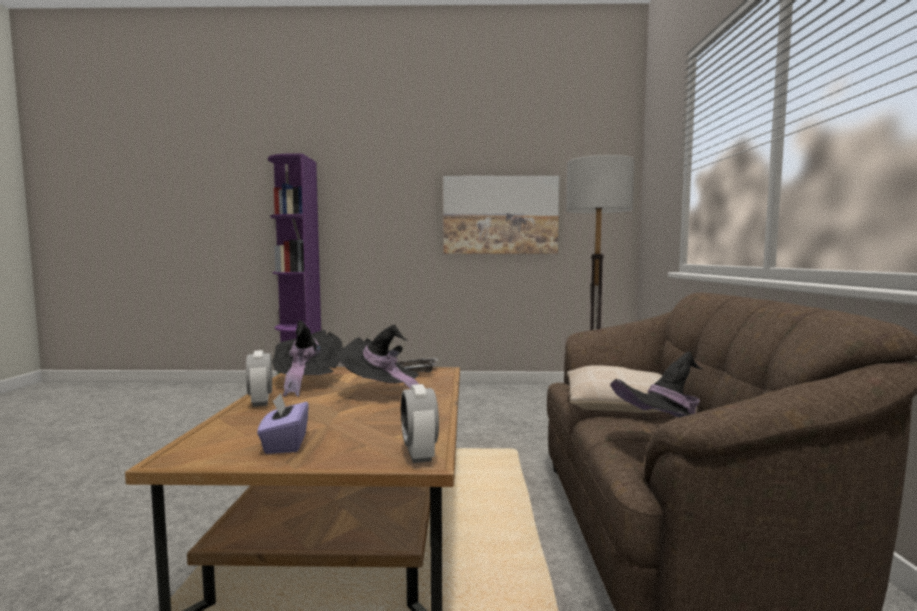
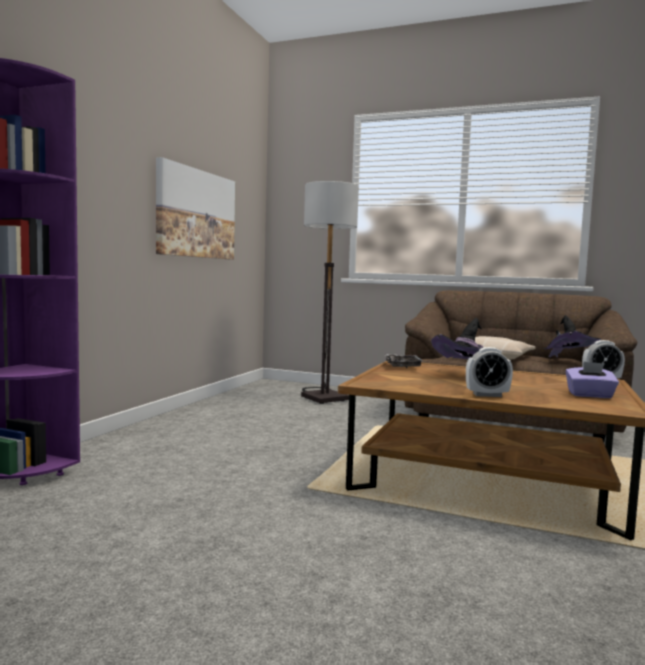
camera: 70 degrees left, 0 degrees up
black hat [272,320,343,397] -> none

